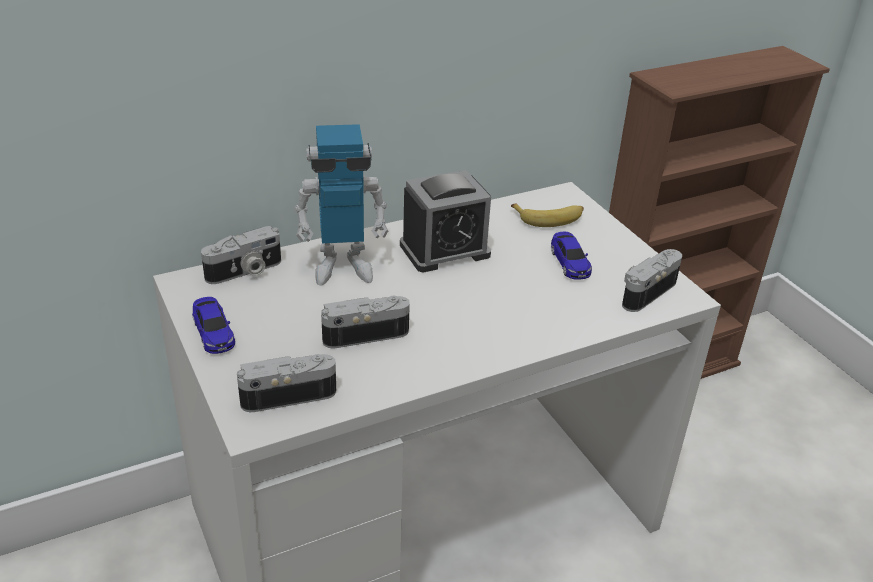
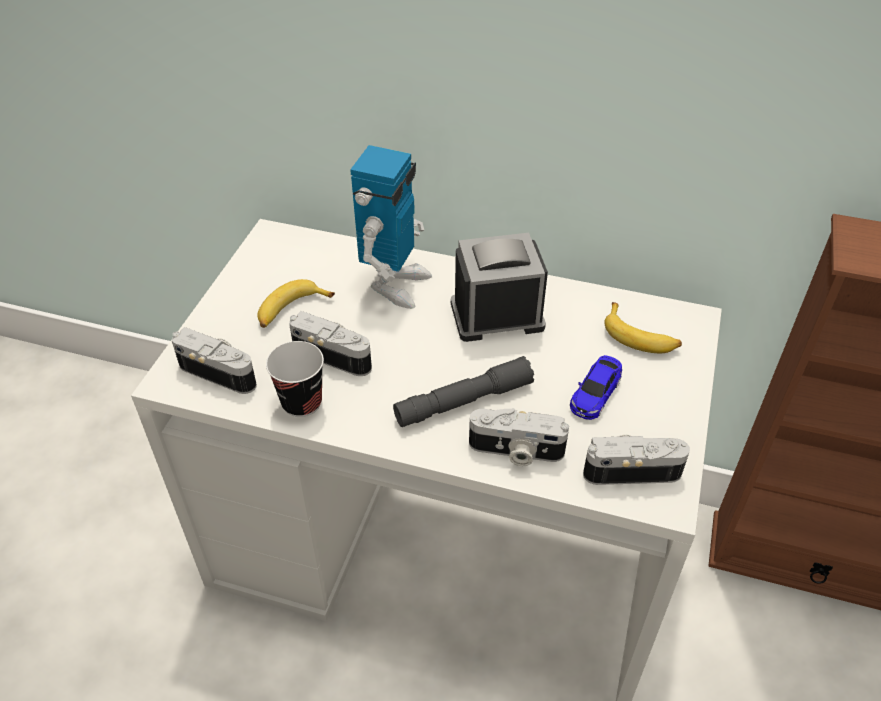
camera: 45 degrees right, 10 degrees up
toy car [192,297,235,354] -> none
camera [201,226,281,284] -> camera moved to [469,408,569,466]
toy robot [294,124,388,286] -> toy robot turned 105 degrees counterclockwise [350,145,432,309]
alarm clock [400,170,491,272] -> alarm clock turned 150 degrees clockwise [451,233,548,342]
none -> banana [257,279,335,328]
none -> cup [266,341,324,417]
none -> grey flashlight [393,356,534,427]

